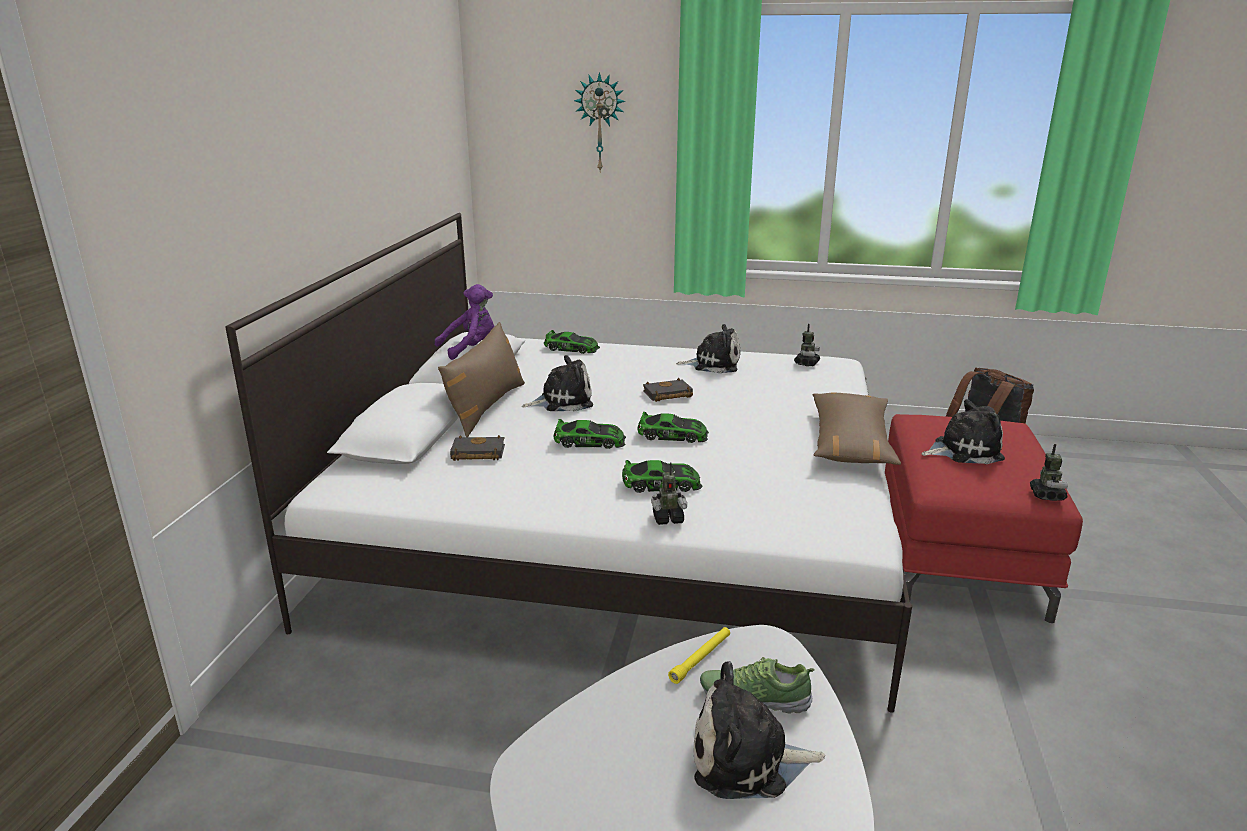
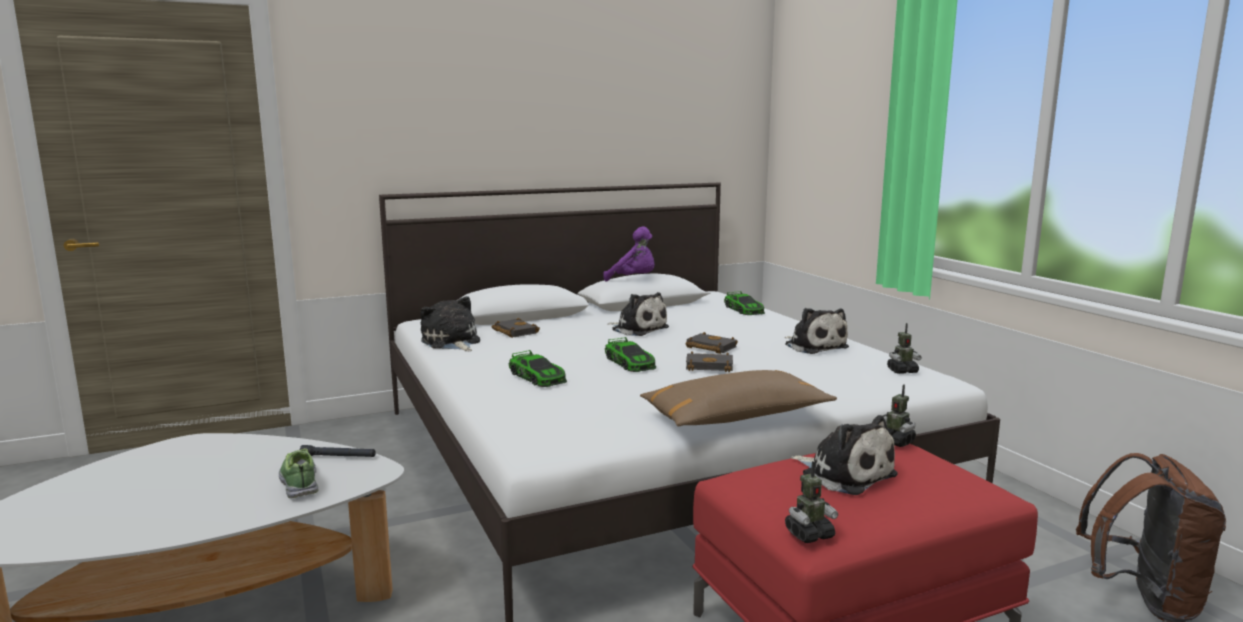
camera: 55 degrees right, 10 degrees down
brown pillow [438,322,525,437] -> none
toy car [554,419,626,449] -> none
wall clock [574,72,626,173] -> none
toy robot [651,462,687,525] -> toy robot moved to [883,385,916,447]
yellow flashlight [668,627,730,684] -> black flashlight [300,445,376,457]
plush toy [694,661,825,799] -> plush toy moved to [420,296,480,351]
none -> black book [686,351,733,372]

